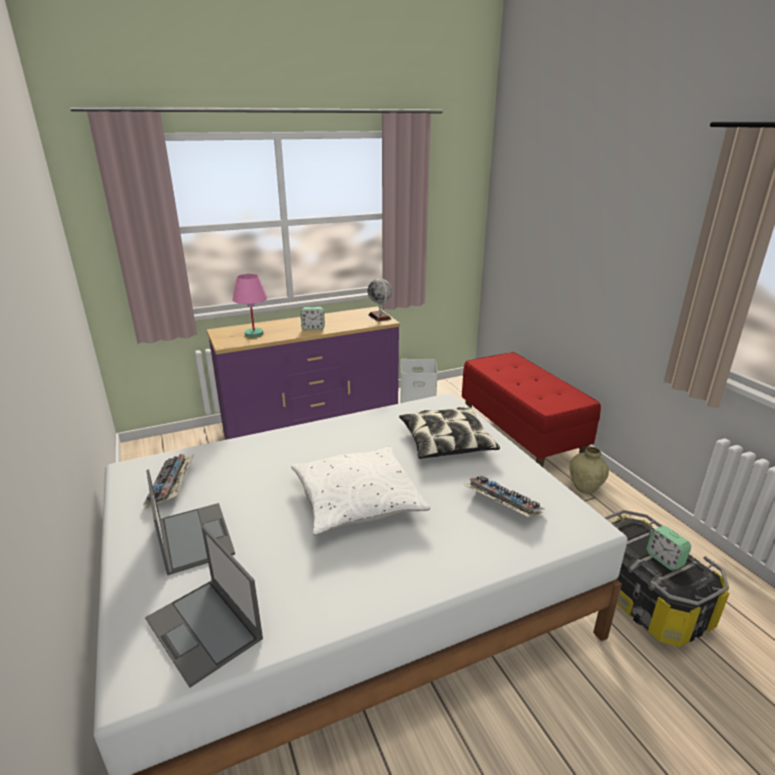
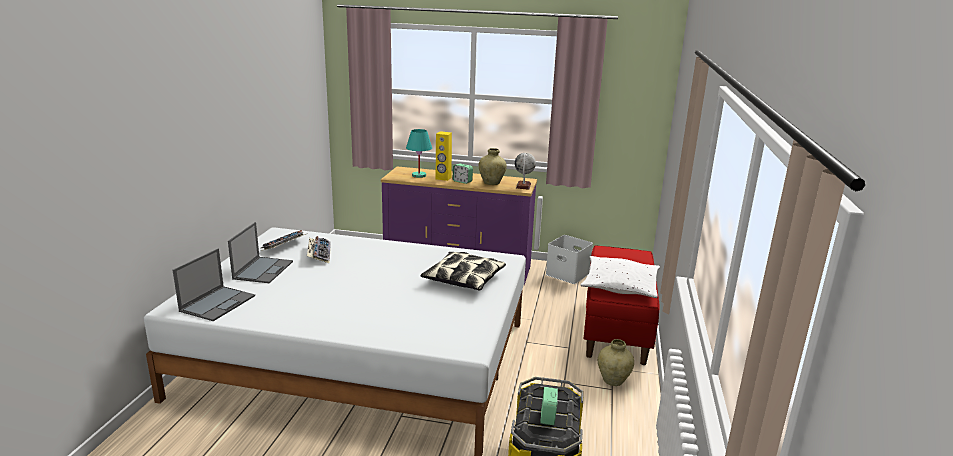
camera: 35 degrees right, 5 degrees down
laptop [145,525,263,688] -> laptop turned 150 degrees counterclockwise [173,249,255,321]
pink table lamp [233,274,267,337] -> turquoise table lamp [406,129,432,178]
white pillow [291,446,430,536] -> white pillow moved to [581,256,660,298]
keyboard [463,476,544,517] -> keyboard moved to [307,236,331,264]
none -> yellow speaker [436,131,452,181]
none -> beige vase [479,148,507,185]

